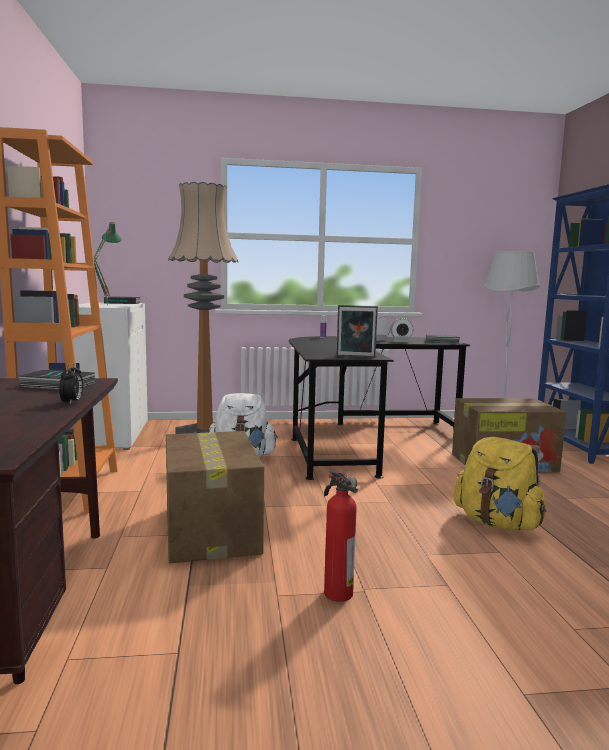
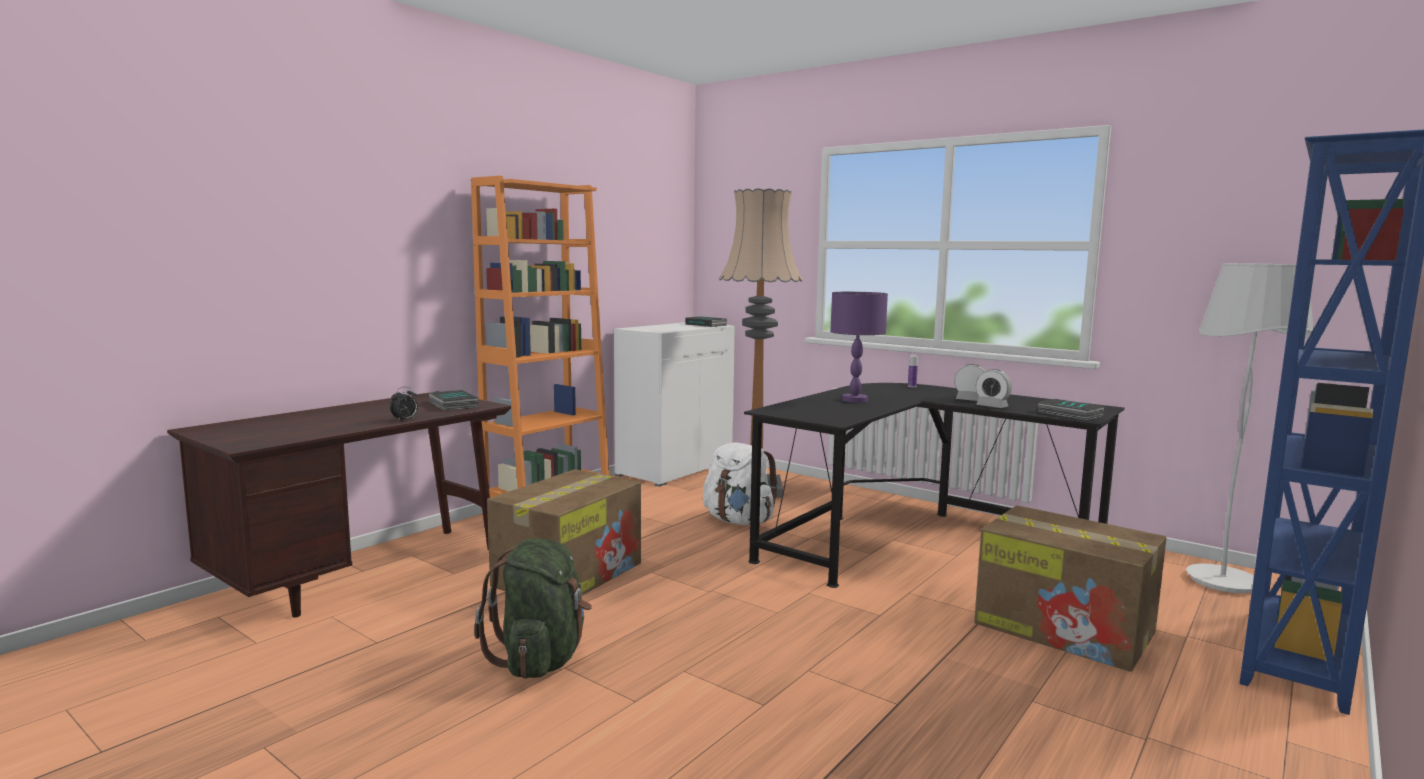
camera: 45 degrees right, 0 degrees up
green table lamp [93,222,122,306] -> none
fire extinguisher [324,470,358,602] -> green backpack [474,538,592,679]
picture frame [337,305,378,358] -> none
yellow backpack [454,437,547,531] -> none
none -> purple table lamp [830,292,888,403]

